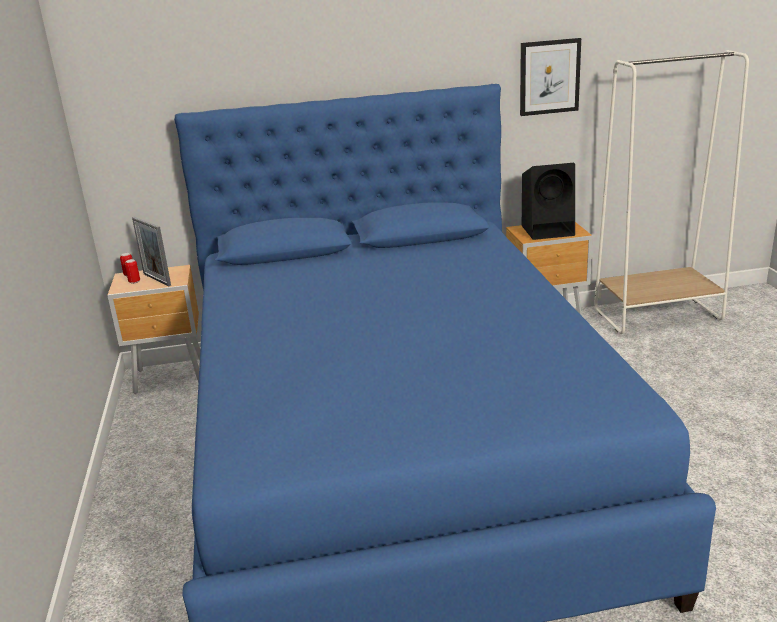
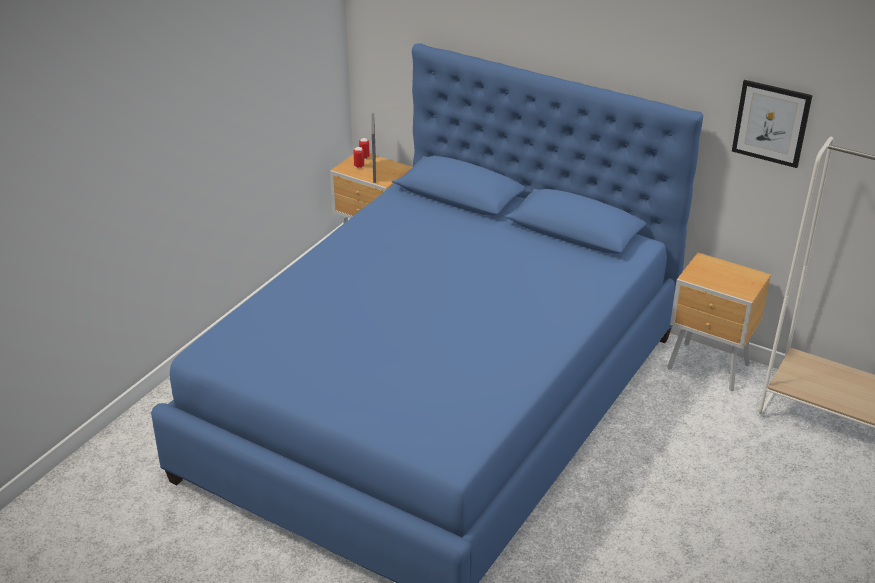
camera: 40 degrees right, 10 degrees up
black speaker [522,163,575,240] -> none

